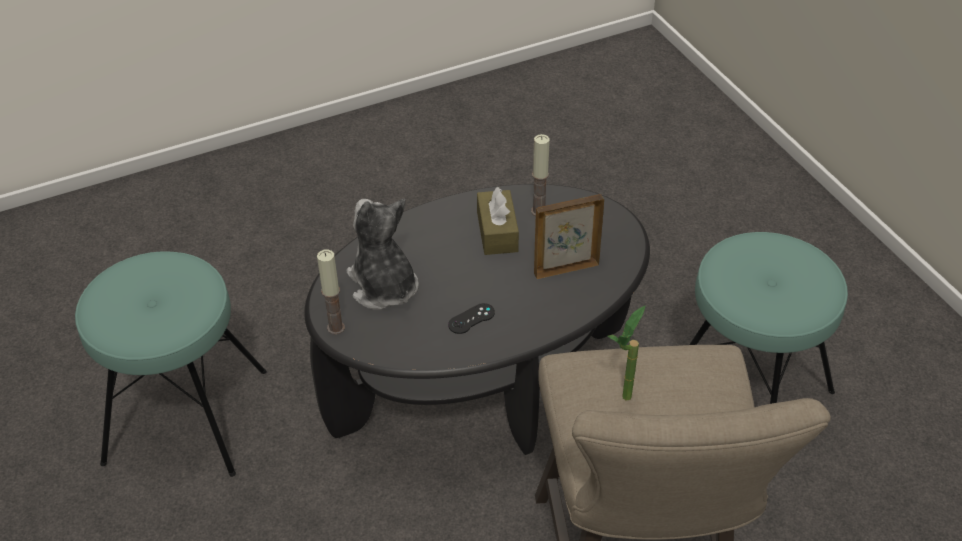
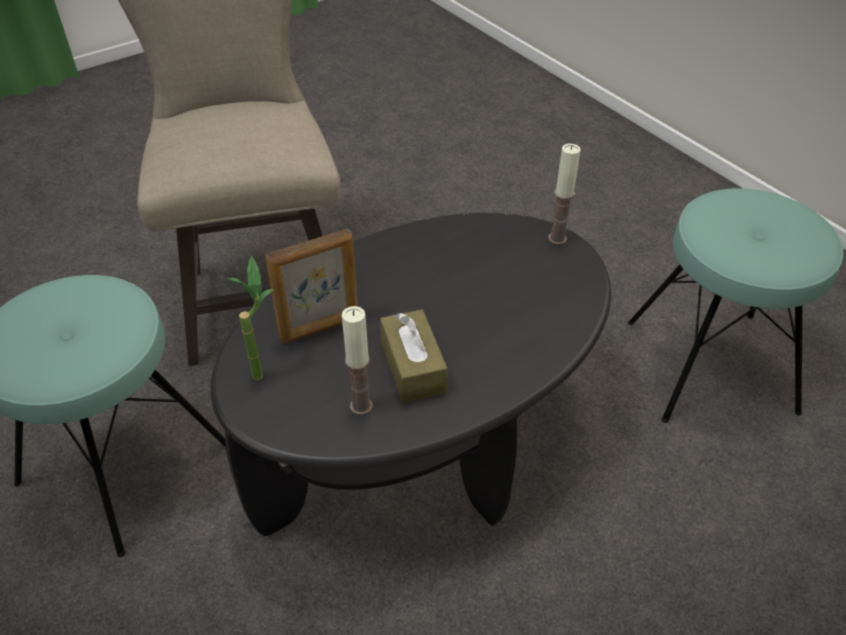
camera: 170 degrees right, 0 degrees up
plush toy [346,199,419,310] -> none
black game controller [448,303,495,334] -> none
potted plant [608,306,645,400] -> potted plant moved to [227,256,273,381]

